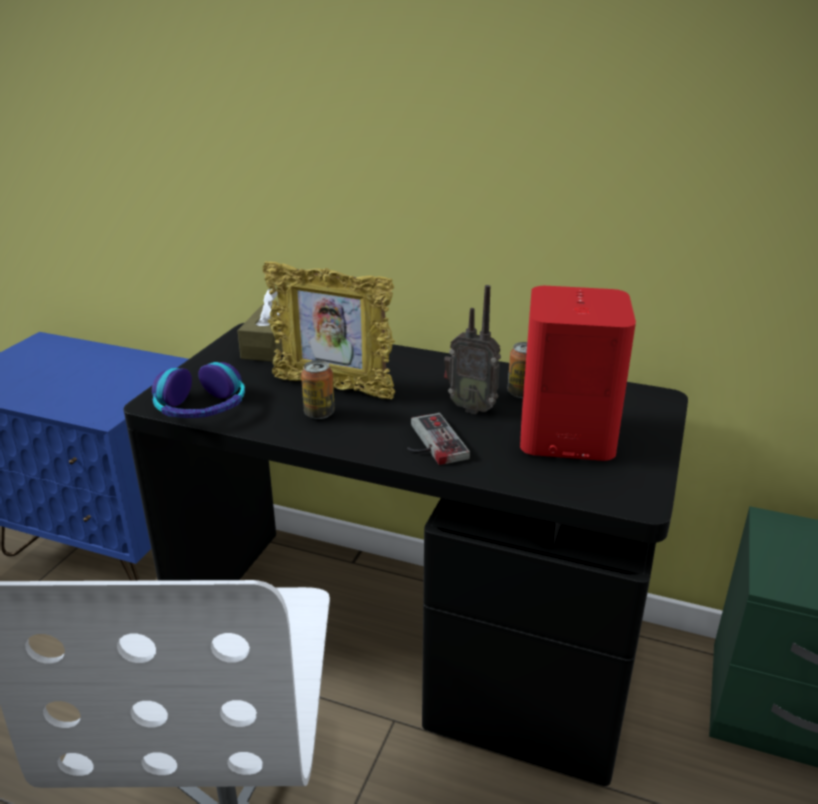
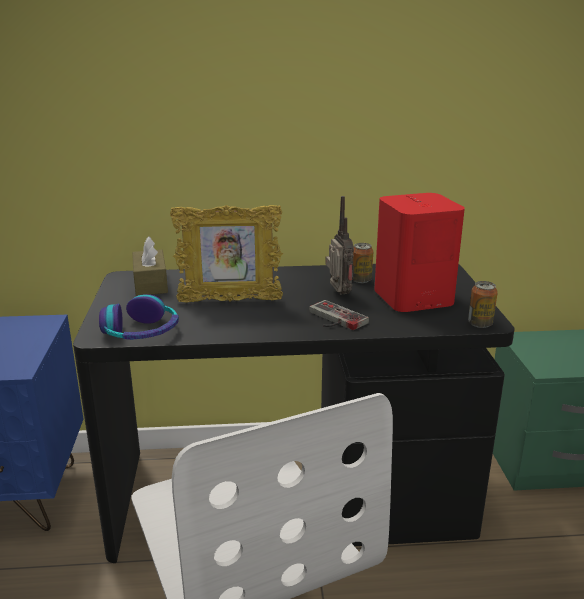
camera: 25 degrees left, 5 degrees down
can [301,360,335,419] -> can moved to [468,281,498,328]
radio [444,285,501,414] -> radio turned 105 degrees counterclockwise [325,196,354,295]

